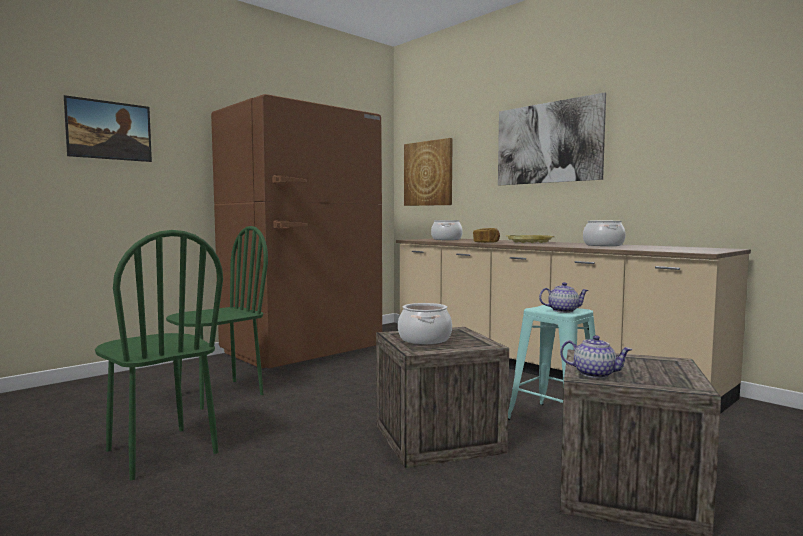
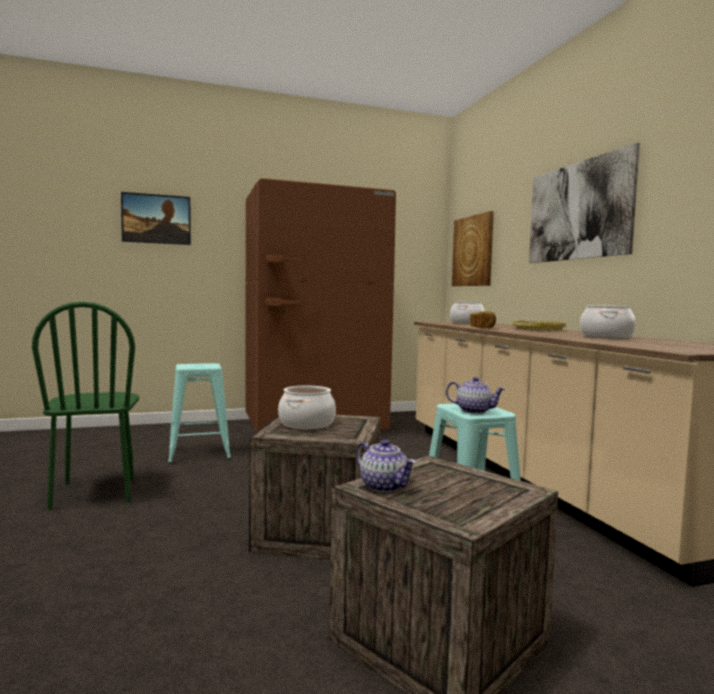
camera: 25 degrees right, 0 degrees up
green chair [166,226,268,410] -> turquoise stool [168,363,231,464]

